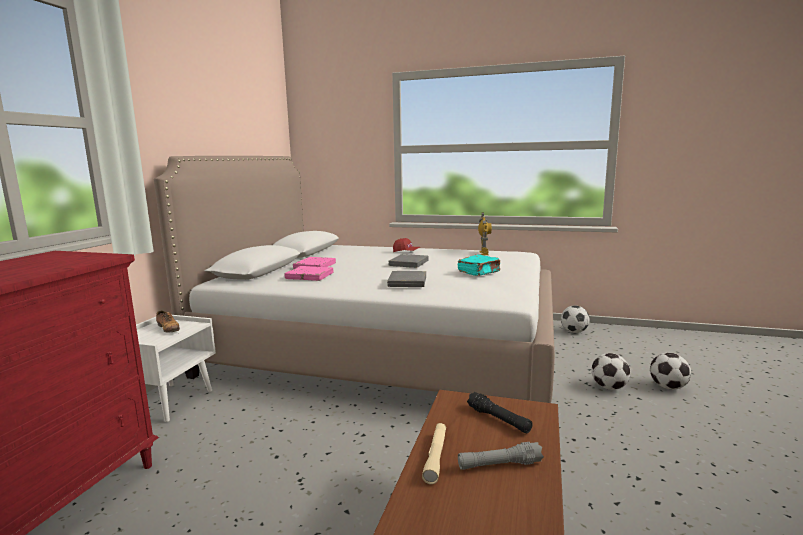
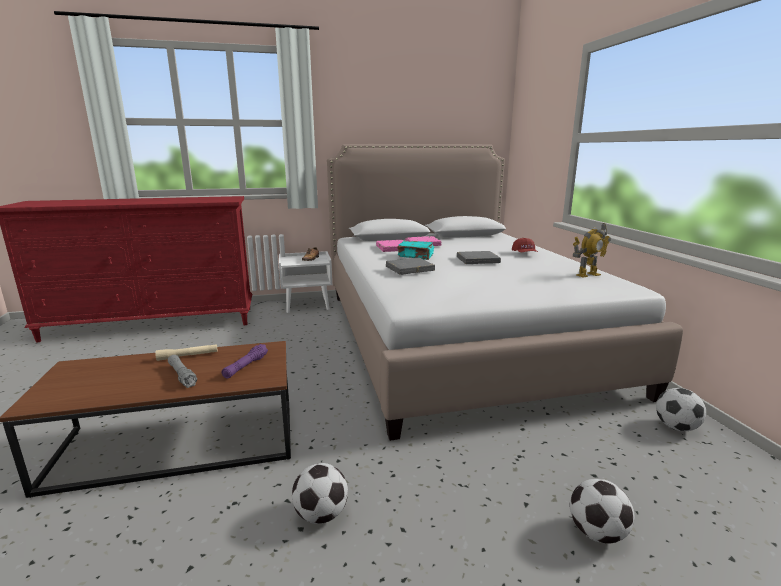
camera: 60 degrees right, 5 degrees up
turquoise book [458,254,501,276] -> turquoise book moved to [397,241,434,260]
black flashlight [467,392,533,433] -> purple flashlight [221,344,268,379]
football [591,353,631,390] -> football moved to [292,463,348,524]

